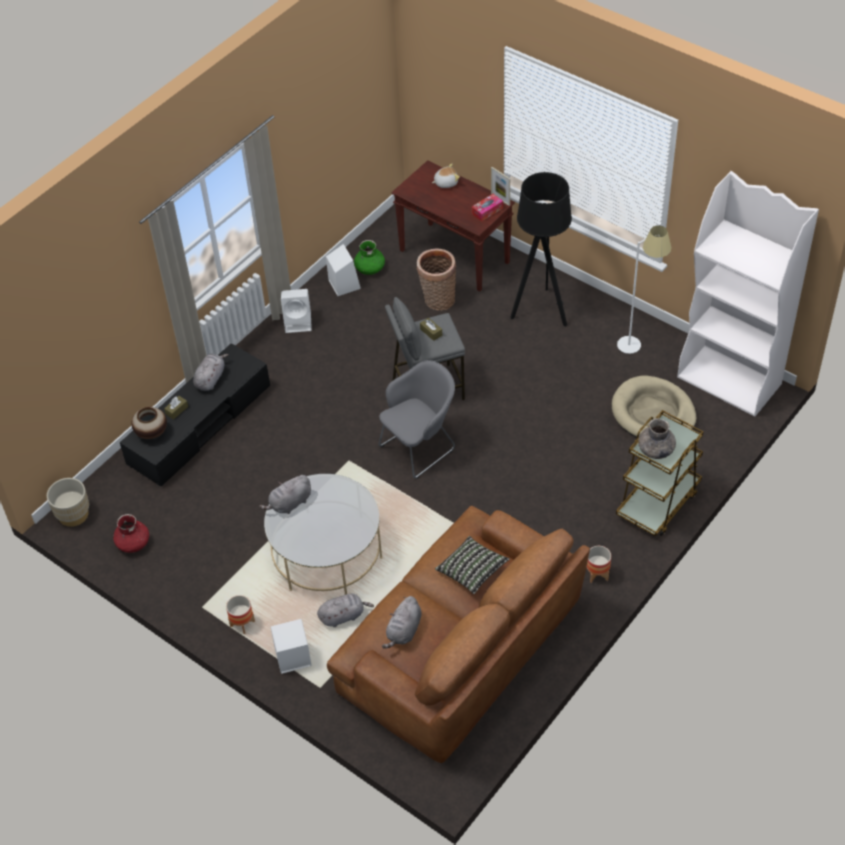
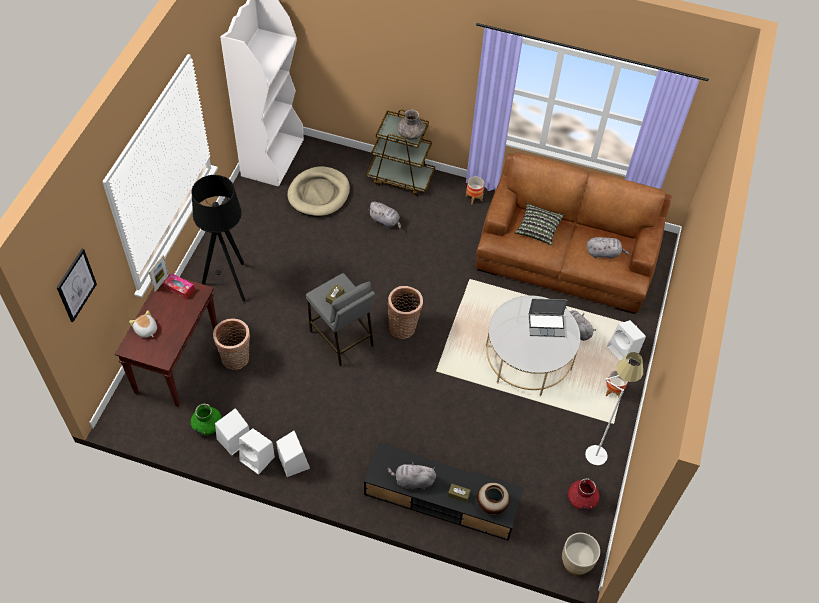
camera: 115 degrees left, 5 degrees up
grey plush toy [259,474,311,514] -> grey plush toy moved to [368,202,401,229]
grey armchair [378,360,455,479] -> basket [387,286,423,339]
white floor lamp [617,225,672,354] -> white floor lamp moved to [585,352,643,465]
none -> picture [57,249,97,322]
none -> white speaker [239,429,275,475]
none -> laptop [529,298,568,337]

